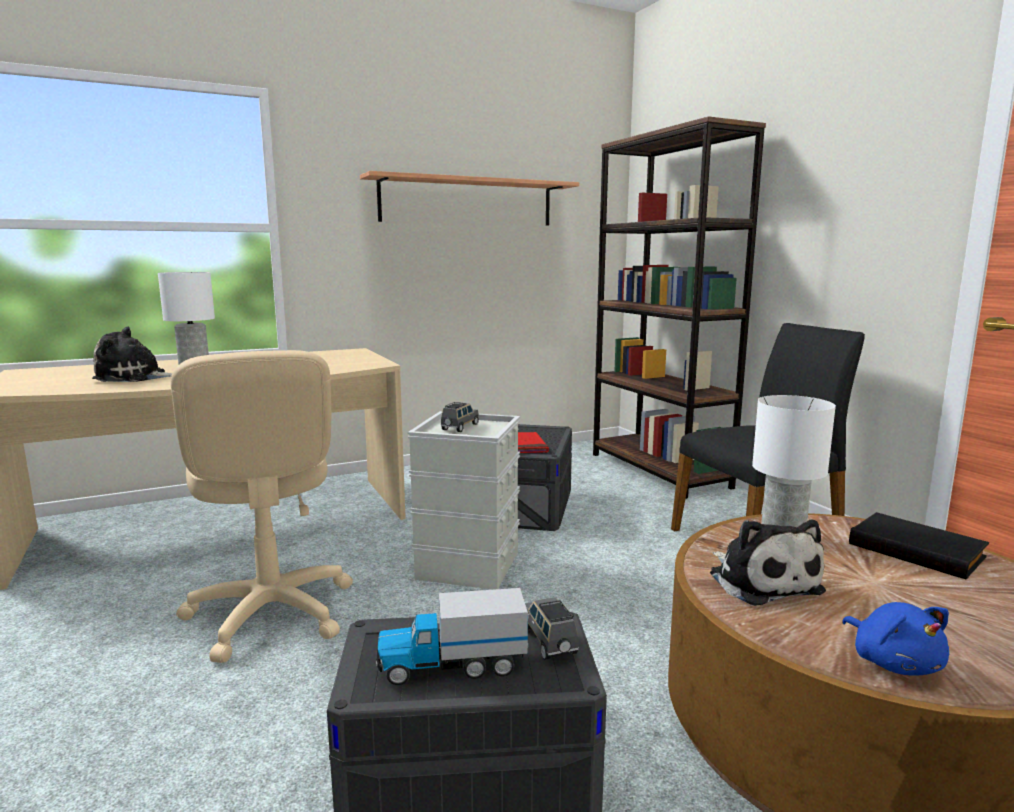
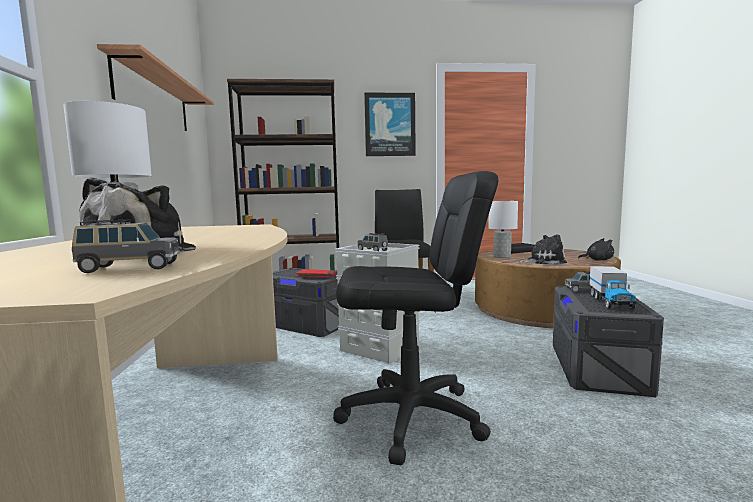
camera: 70 degrees left, 5 degrees down
beige office chair [171,350,353,663] -> black office chair [333,171,498,465]
blue plush toy [842,602,949,676] -> black plush toy [578,238,614,261]
none -> grey toy car [72,220,179,273]
none -> picture [364,93,416,156]

